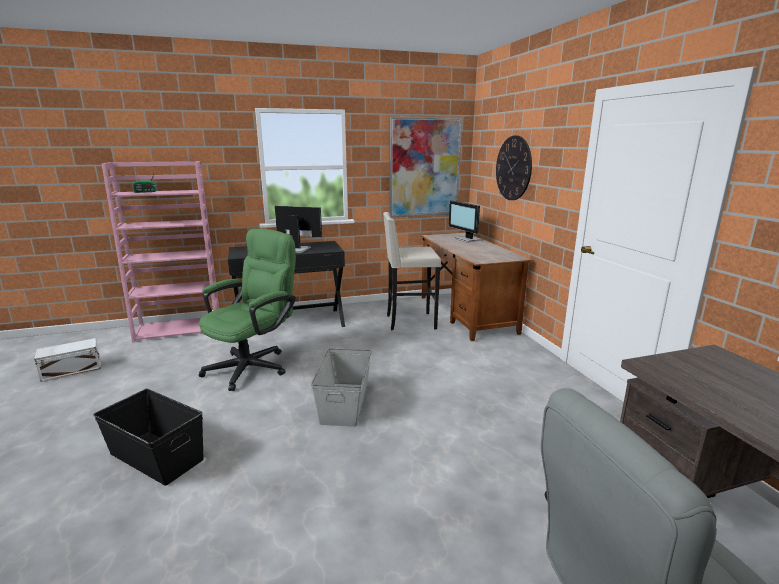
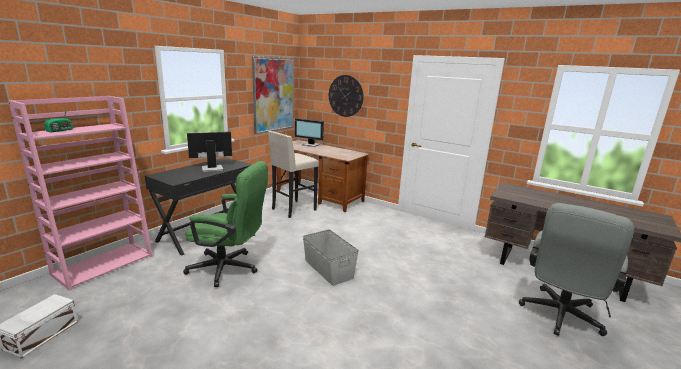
camera: 40 degrees left, 0 degrees up
black storage box [93,389,204,486] -> none
green office chair [199,228,296,391] -> green office chair turned 105 degrees clockwise [183,161,268,287]

